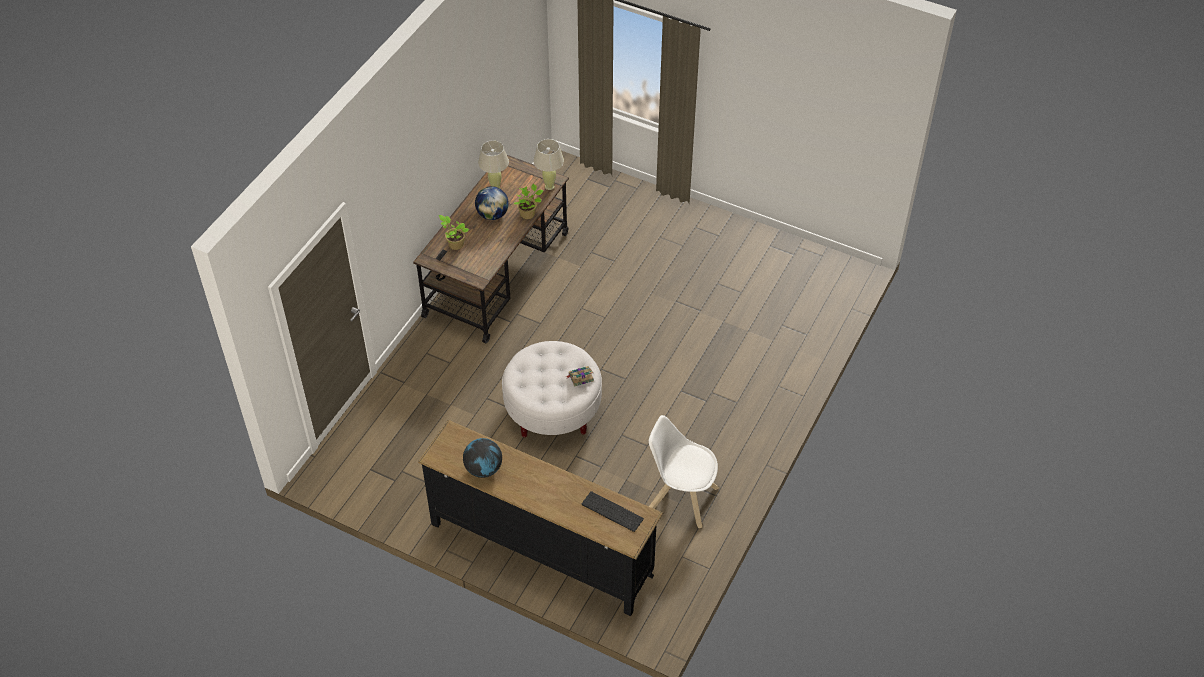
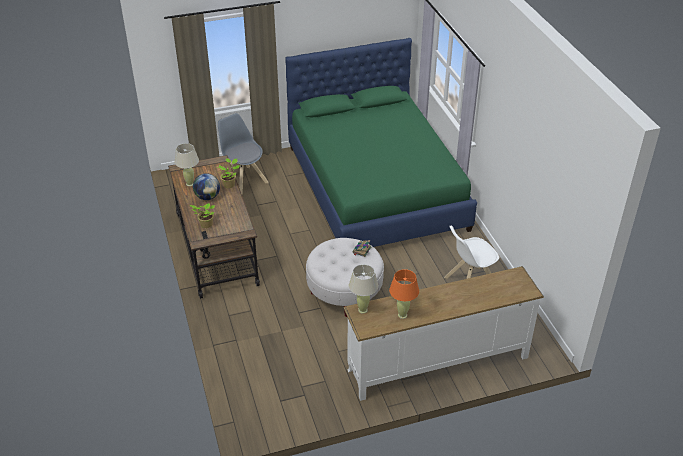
camera: 45 degrees left, 10 degrees down
black dresser [418,420,663,616] -> white dresser [343,266,544,401]
globe [463,438,502,478] -> orange table lamp [389,269,419,319]
beige table lamp [533,139,564,190] -> beige table lamp moved to [349,264,378,314]
keyboard [581,491,644,532] -> none
none -> grey chair [218,113,269,194]
none -> green bed [285,38,477,247]

